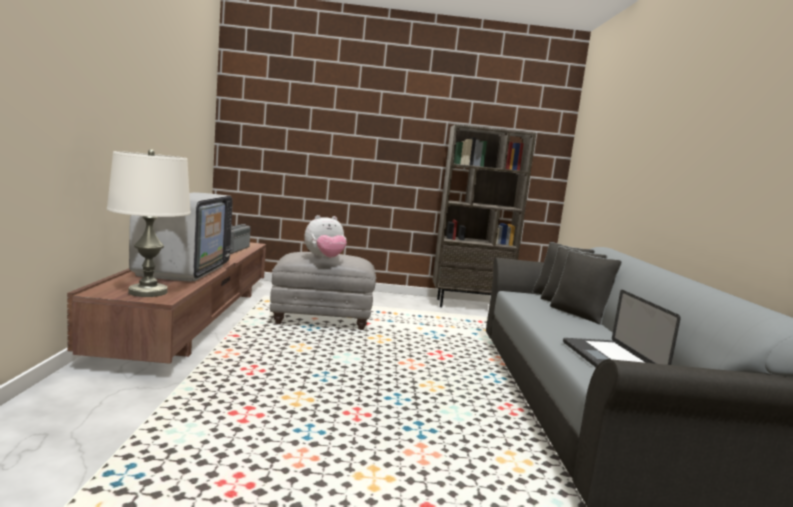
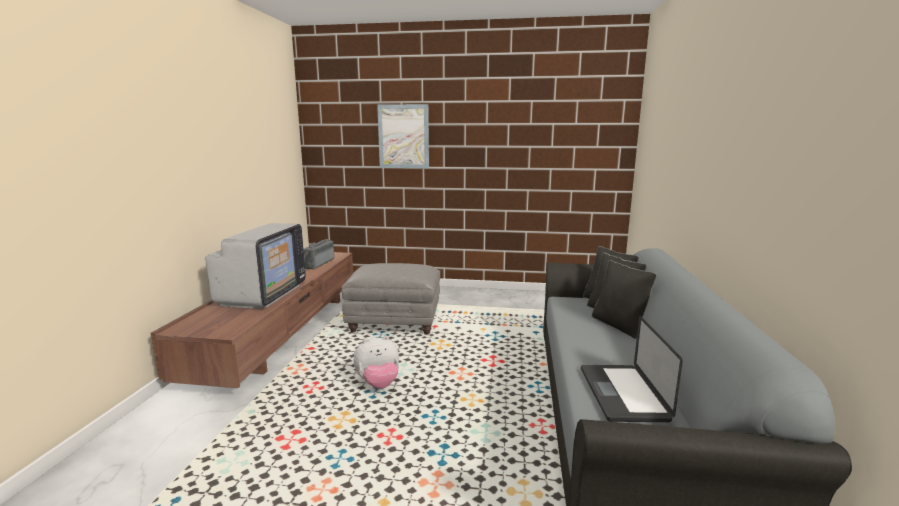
camera: 10 degrees right, 5 degrees up
white table lamp [107,149,191,297] -> none
plush toy [304,215,347,259] -> plush toy moved to [354,336,399,389]
brown bookcase [433,124,536,307] -> none
none -> picture [377,104,429,168]

